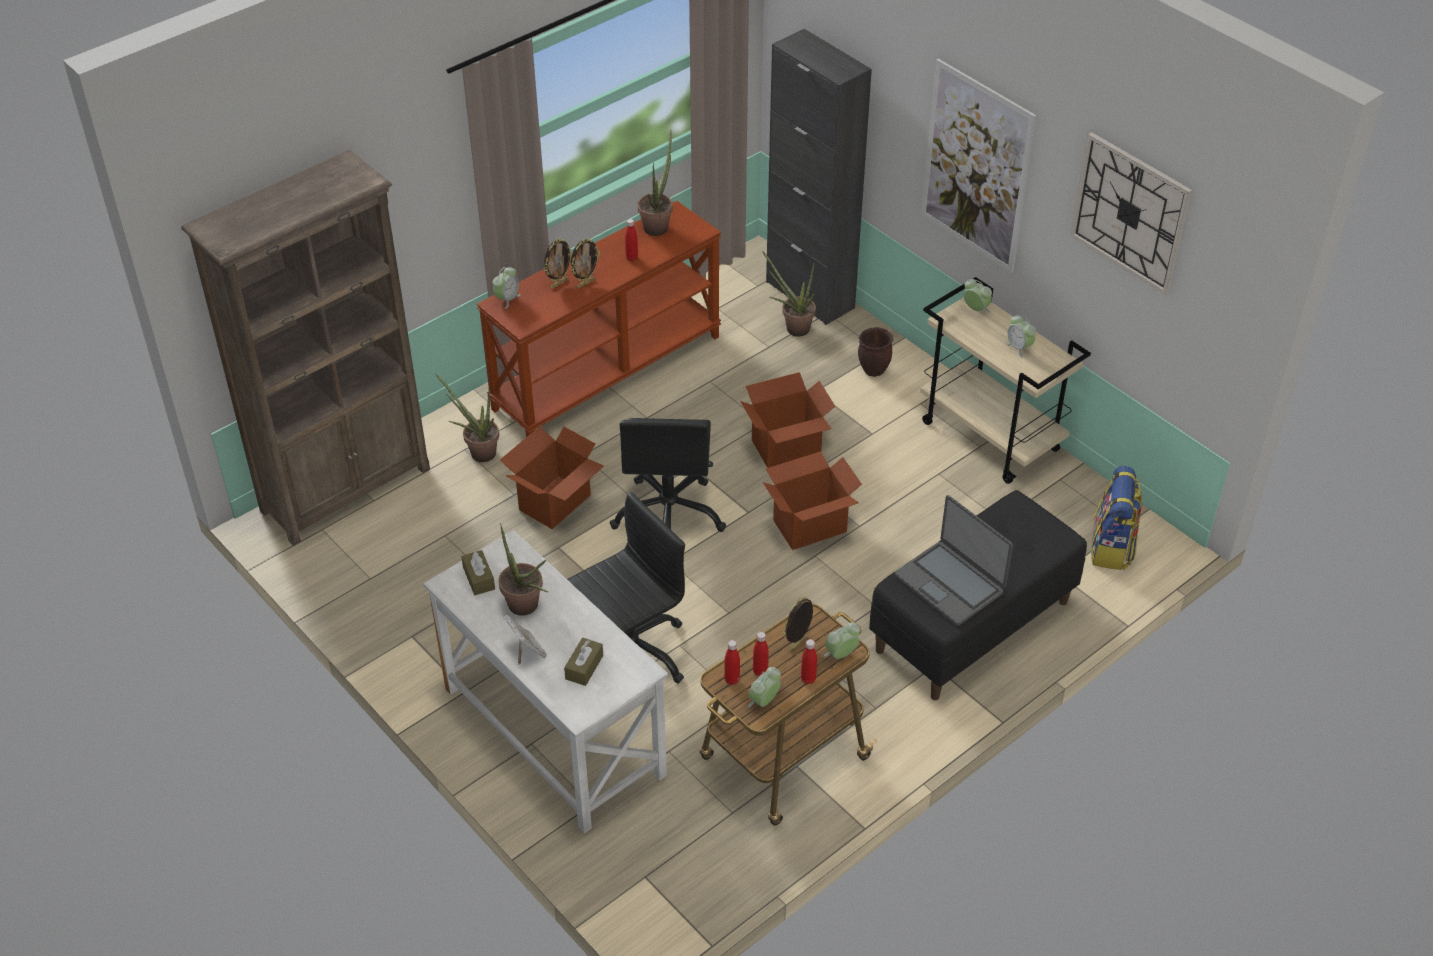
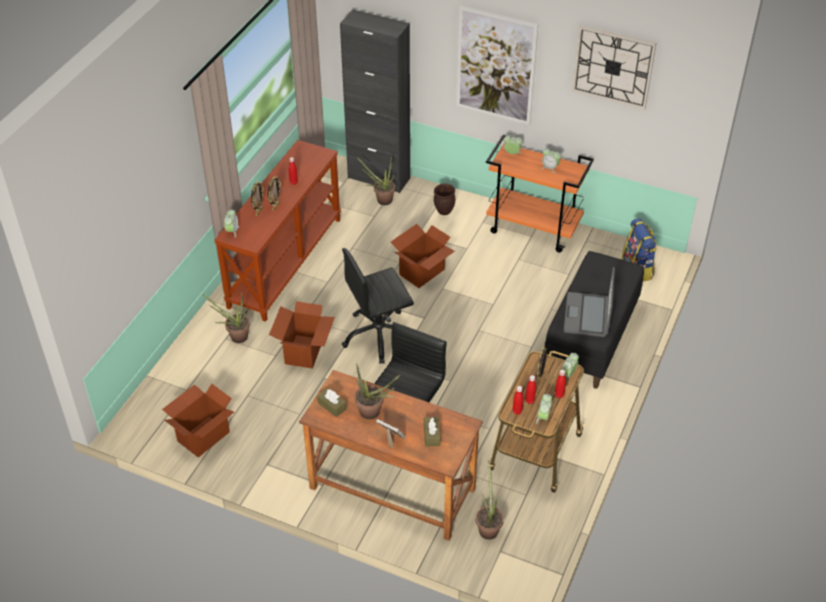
camera: 25 degrees left, 0 degrees up
brown bookcase [181,150,430,546] -> none
white desk [423,530,668,834] -> brown desk [299,370,483,541]
black office chair [610,418,726,532] -> black office chair turned 90 degrees clockwise [342,248,414,364]
potted plant [637,129,673,236] -> potted plant moved to [476,460,504,540]
cardboard box [763,452,862,550] -> cardboard box moved to [162,384,234,457]
laptop [895,495,1013,626] -> laptop turned 75 degrees clockwise [564,267,615,337]
beige cart [920,277,1091,484] -> orange cart [486,135,594,252]

